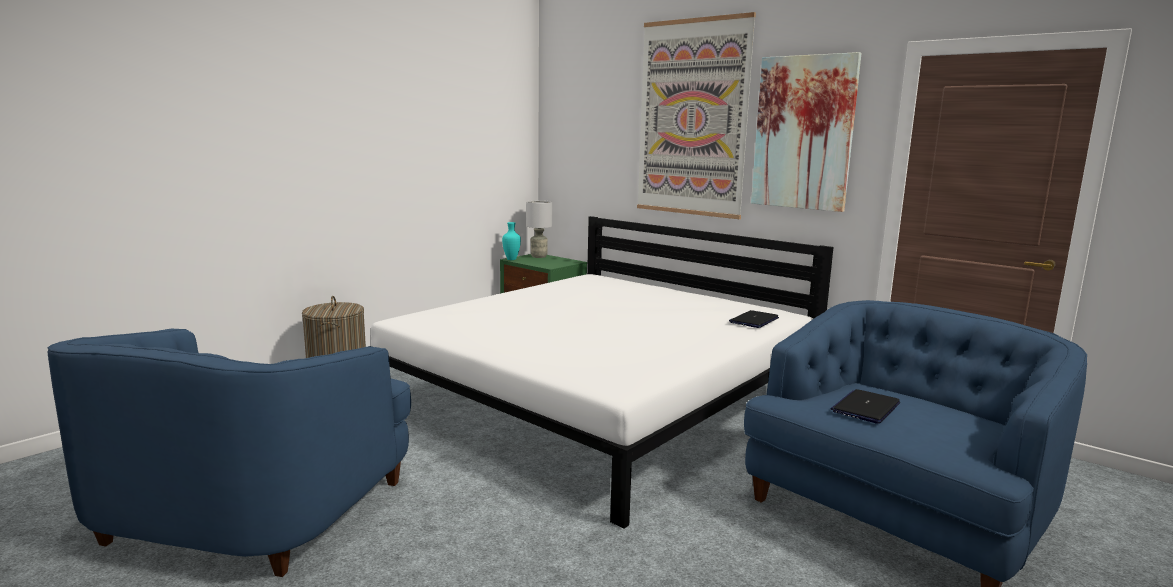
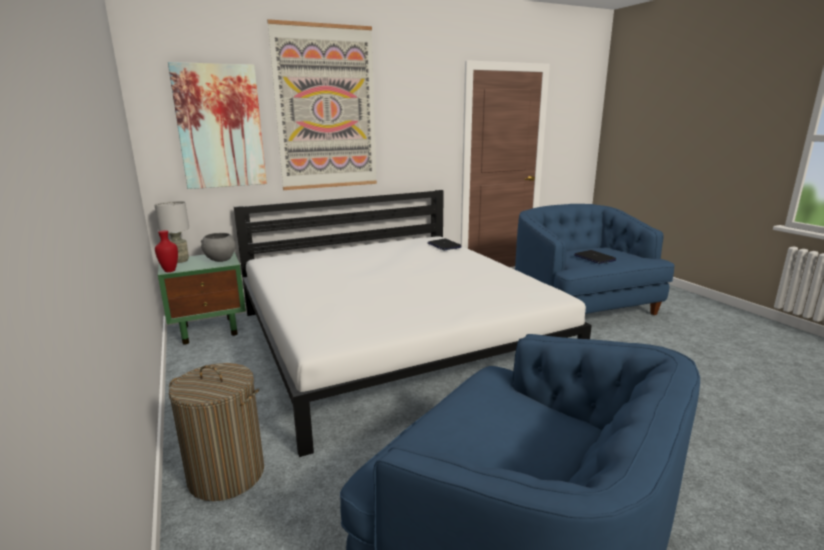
camera: 65 degrees left, 5 degrees up
turquoise vase [502,222,521,260] -> red vase [155,230,178,272]
picture [751,52,862,212] -> picture moved to [168,62,267,189]
none -> grey bowl [201,233,236,262]

